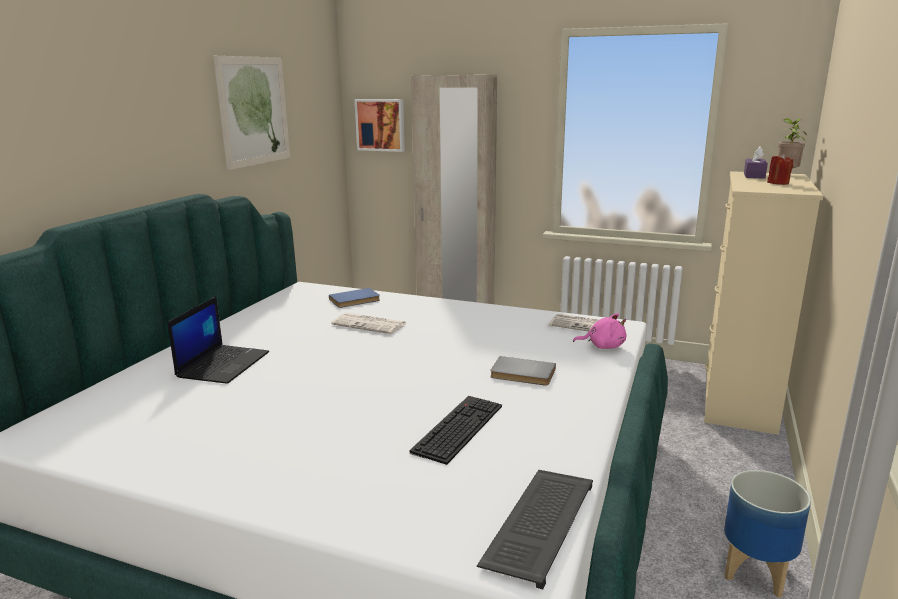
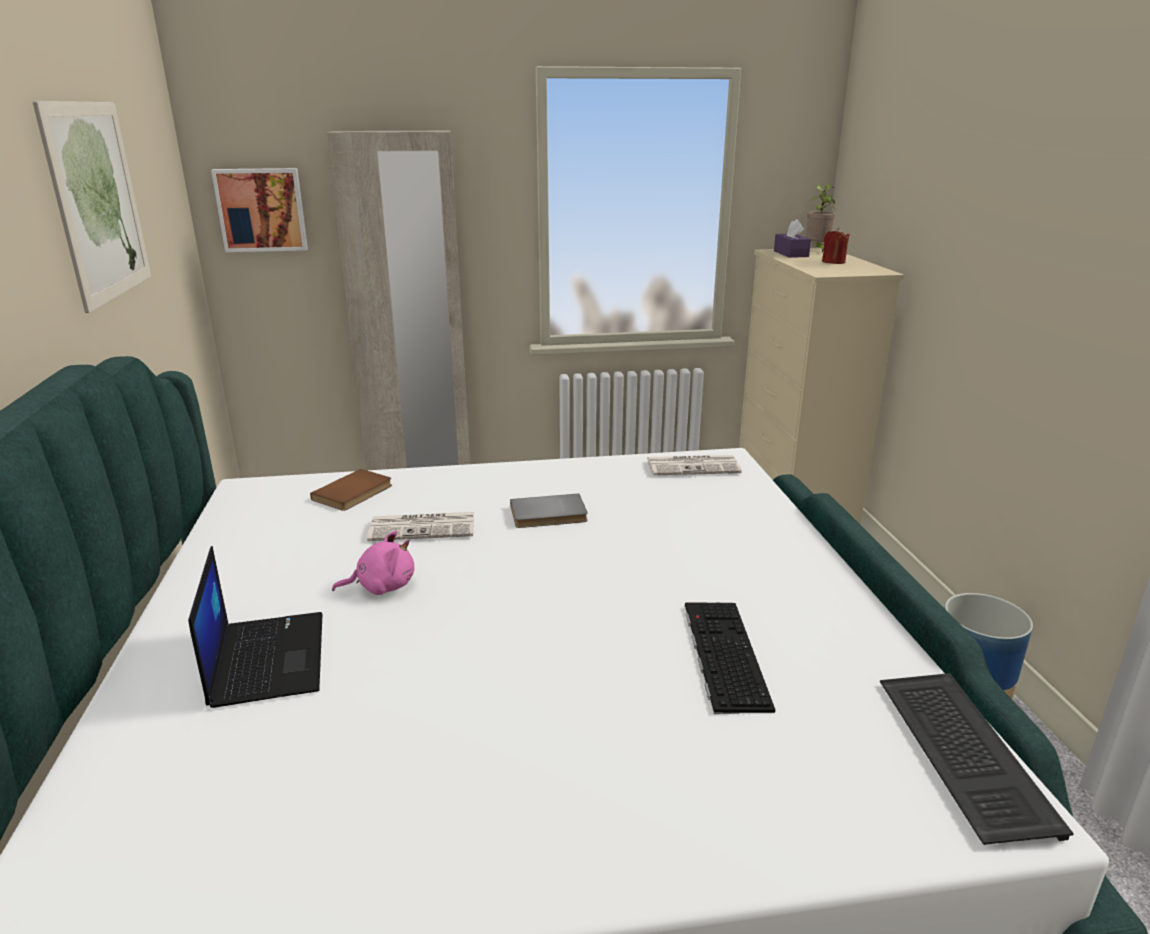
camera: 30 degrees left, 5 degrees up
blue book [329,288,380,308] -> brown book [310,469,392,511]
grey book [490,356,556,386] -> grey book moved to [510,493,588,528]
pink plush toy [573,313,626,349] -> pink plush toy moved to [332,531,414,595]

